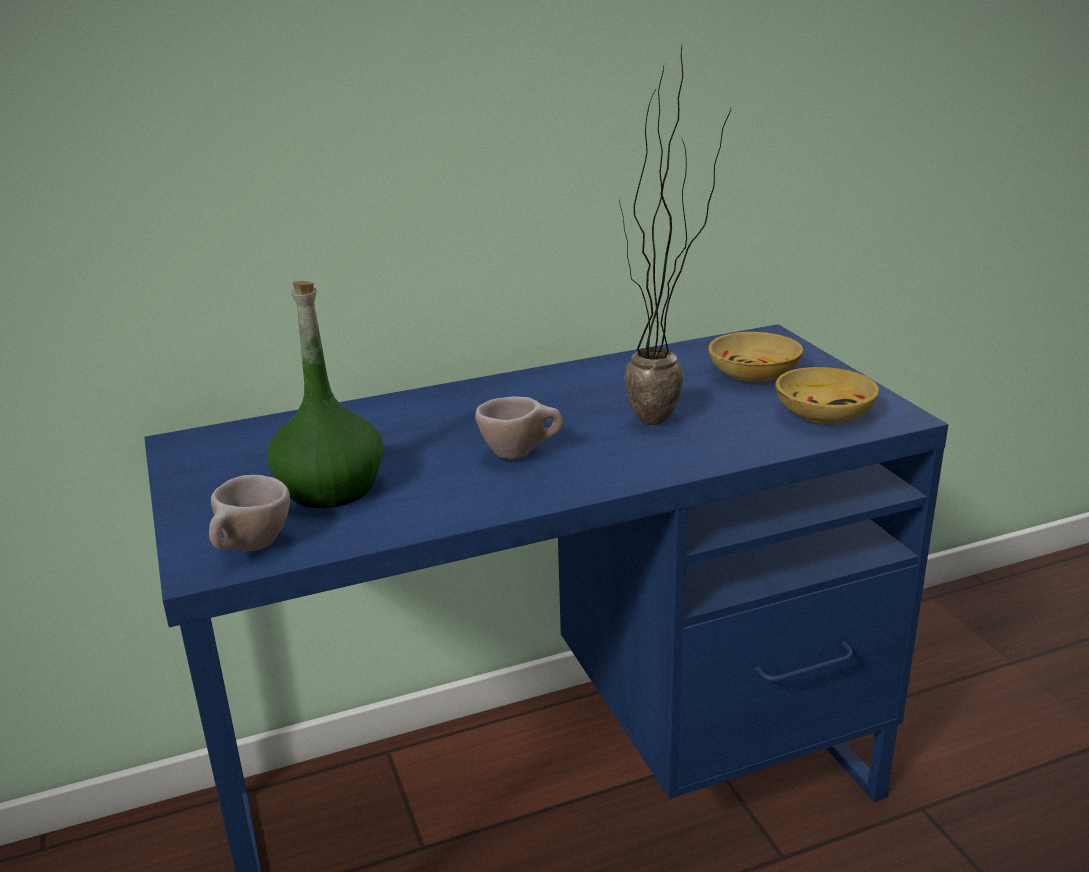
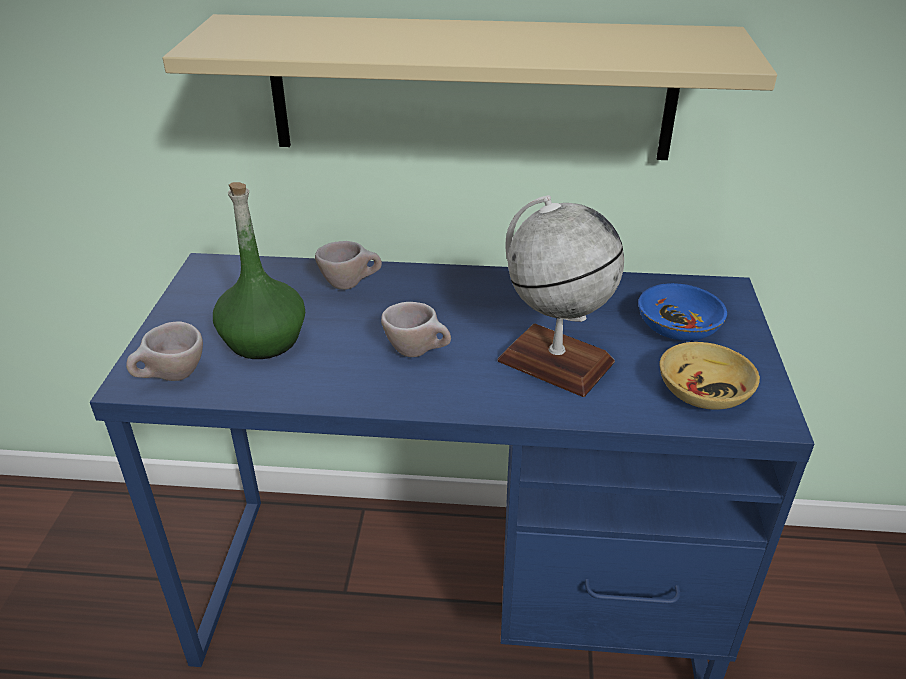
camera: 25 degrees right, 10 degrees up
potted plant [619,46,731,425] -> globe [498,195,624,397]
beige bowl [708,332,803,382] -> blue bowl [638,283,727,341]
none -> beige shelf [163,14,777,160]
none -> beige cup [315,241,382,290]

